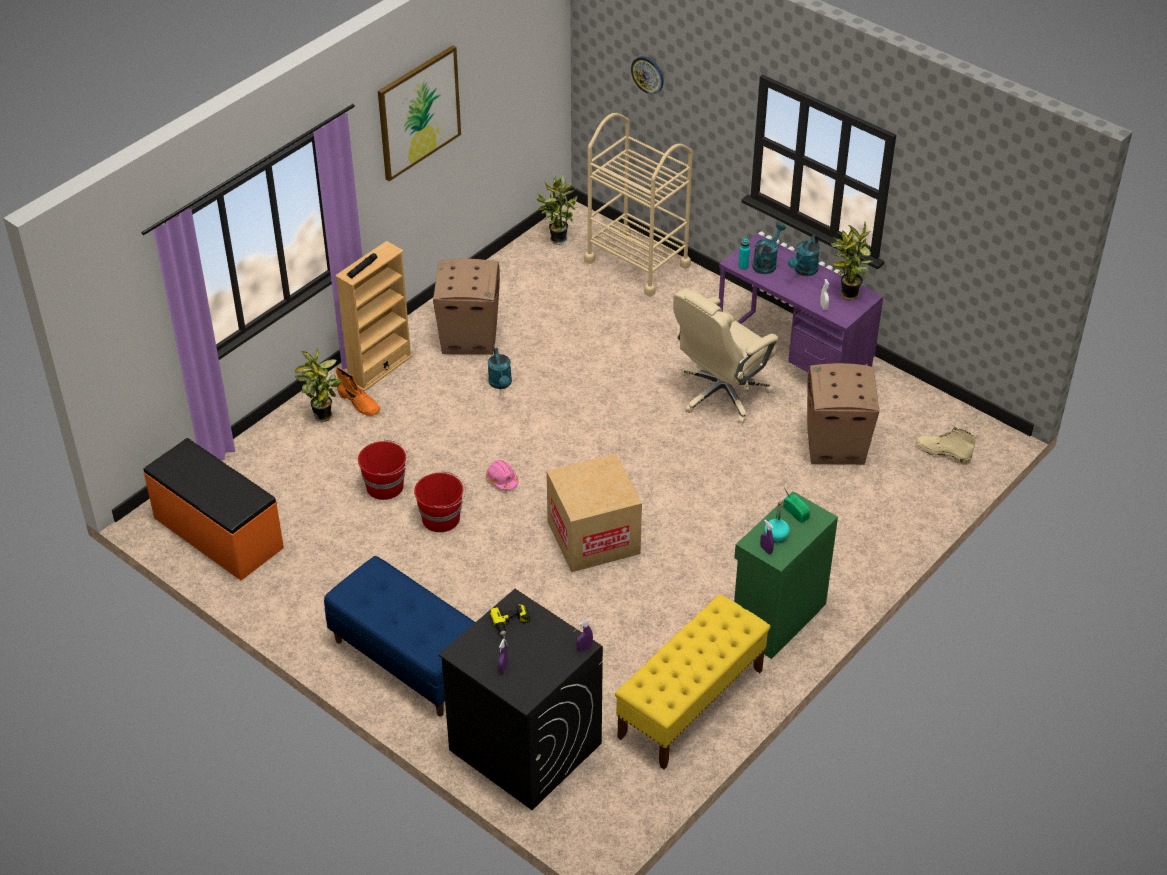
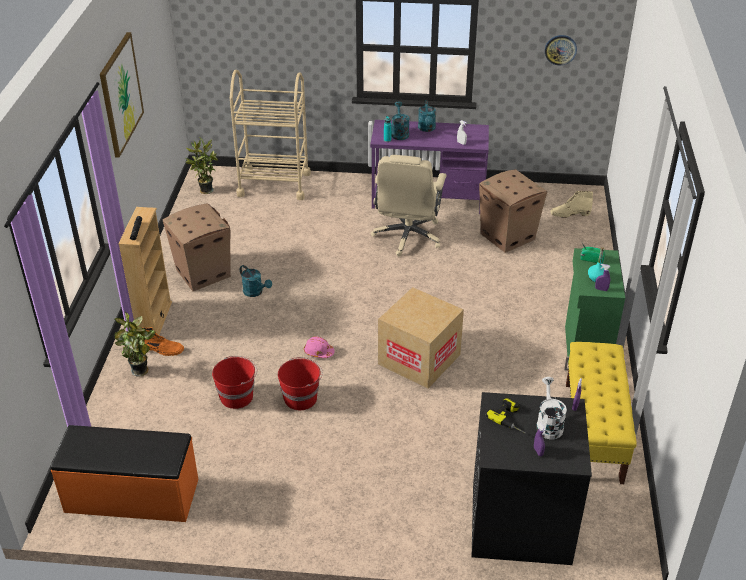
camera: 35 degrees left, 5 degrees down
blue bench [324,556,475,717] -> none
wall clock [631,56,664,94] -> wall clock moved to [545,35,577,65]
potted plant [831,222,873,300] -> none
none -> white watering can [536,377,567,440]

